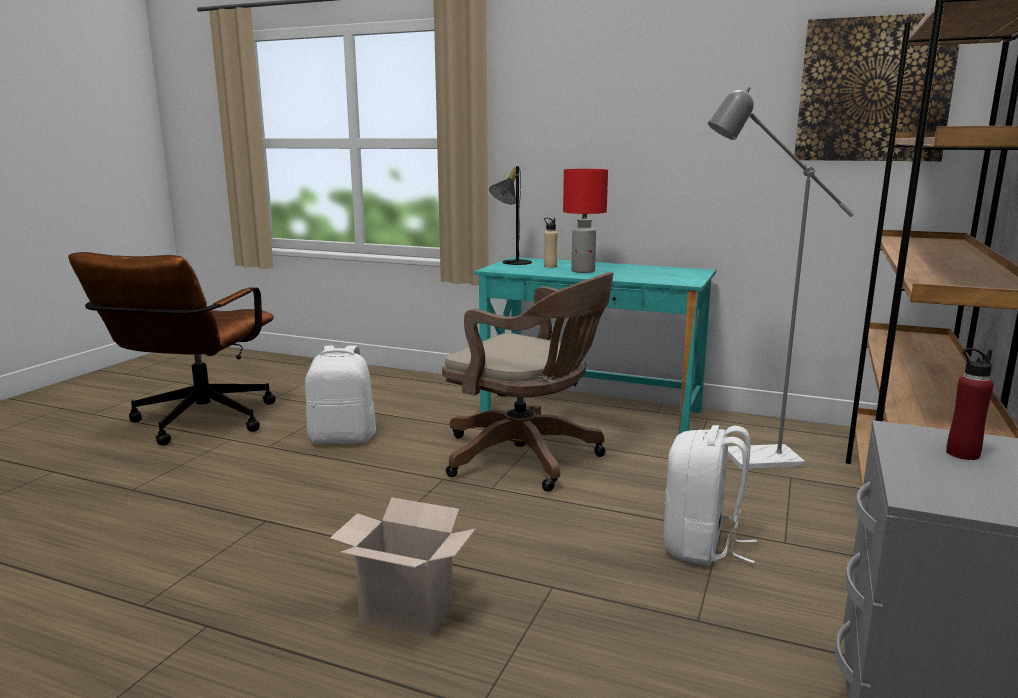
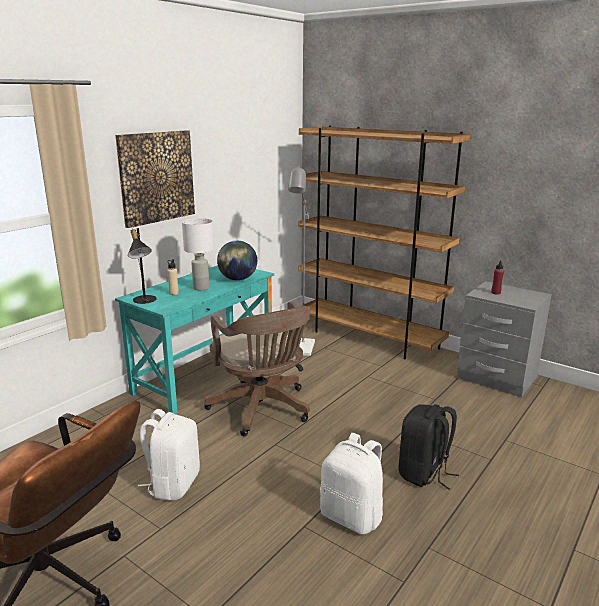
camera: 75 degrees left, 5 degrees up
cardboard box [330,497,475,638] -> black backpack [399,404,459,490]
brown office chair [442,272,614,492] -> brown office chair turned 105 degrees clockwise [204,301,310,436]
red table lamp [563,169,608,273] -> white table lamp [182,218,214,291]
white backpack [664,425,757,566] -> white backpack moved to [320,433,383,534]
picture [795,13,960,161] -> picture moved to [115,130,195,228]
none -> globe [217,241,257,281]

